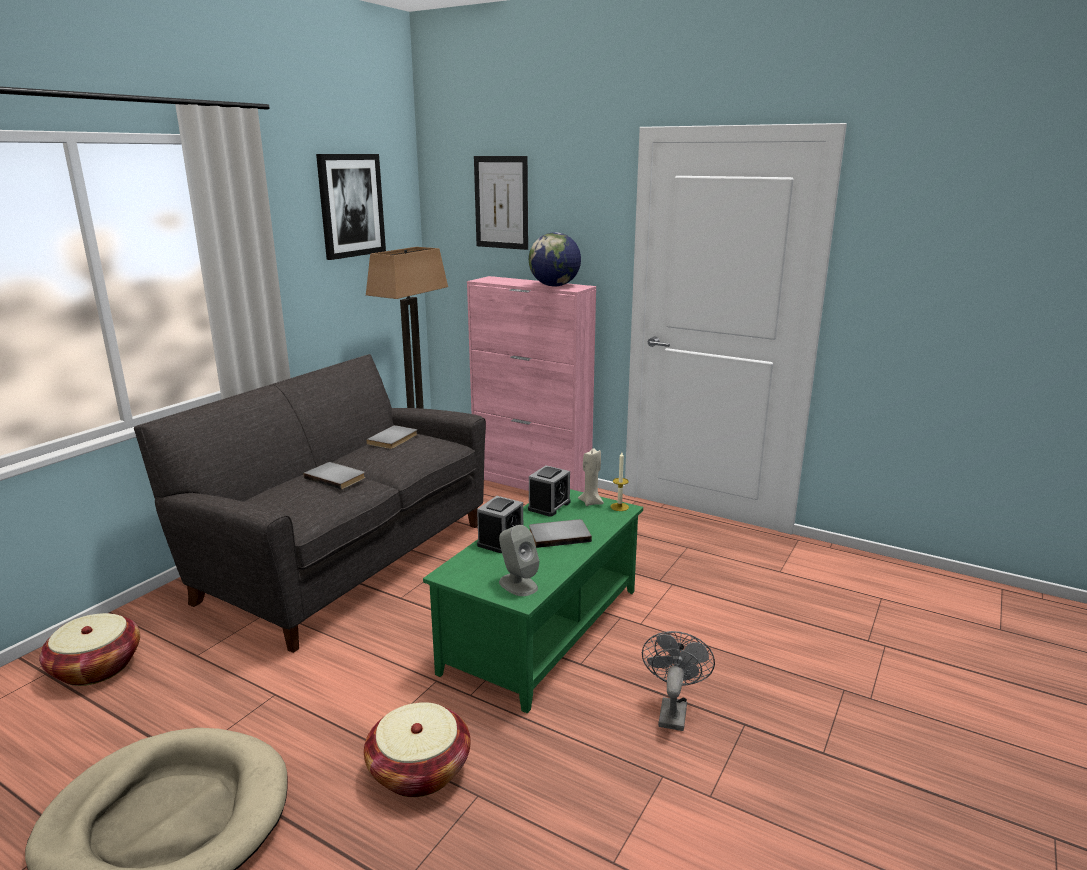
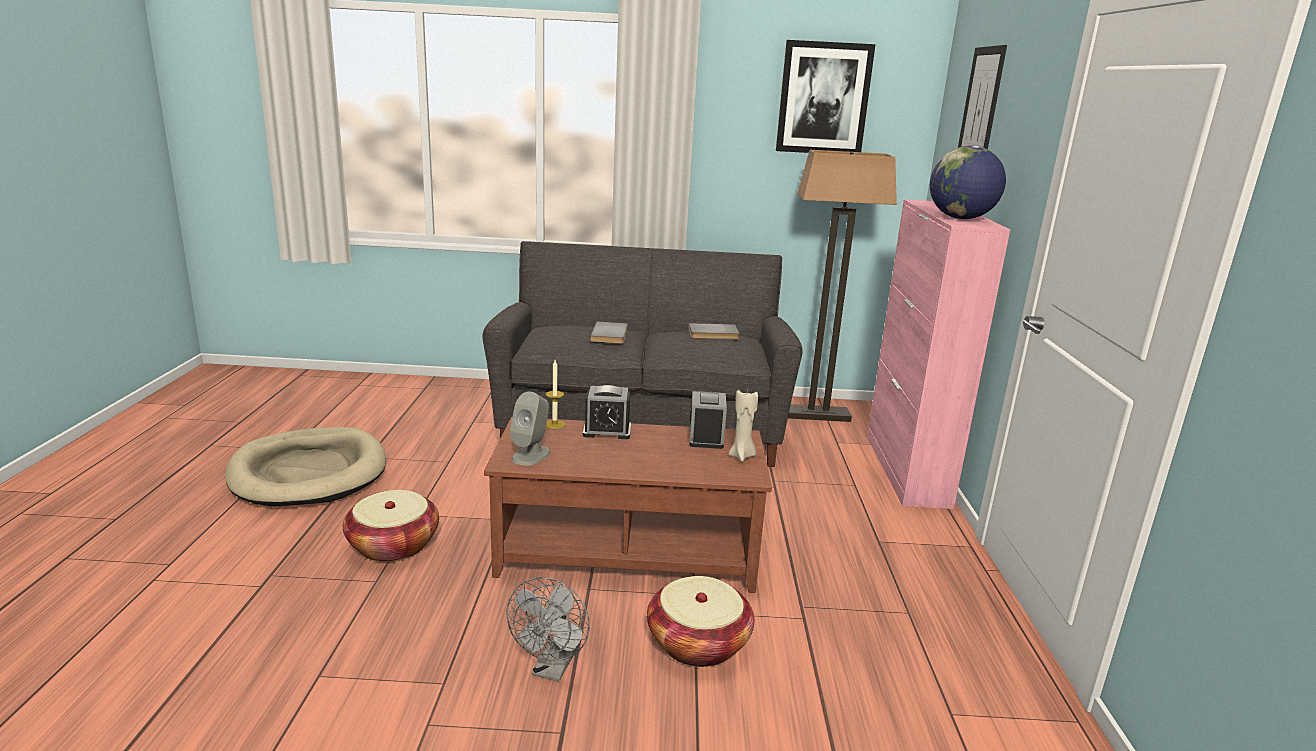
camera: 60 degrees right, 0 degrees up
basket [39,613,140,686] -> basket moved to [647,576,754,667]
green coffee table [423,489,643,713] -> brown coffee table [484,417,772,593]
alarm clock [528,465,571,517] -> alarm clock turned 90 degrees counterclockwise [689,391,727,449]
grey book [529,519,592,548] -> none
candle [610,452,629,511] -> candle moved to [546,360,566,429]
grey fan [642,631,715,731] -> grey fan turned 120 degrees clockwise [506,577,590,682]

